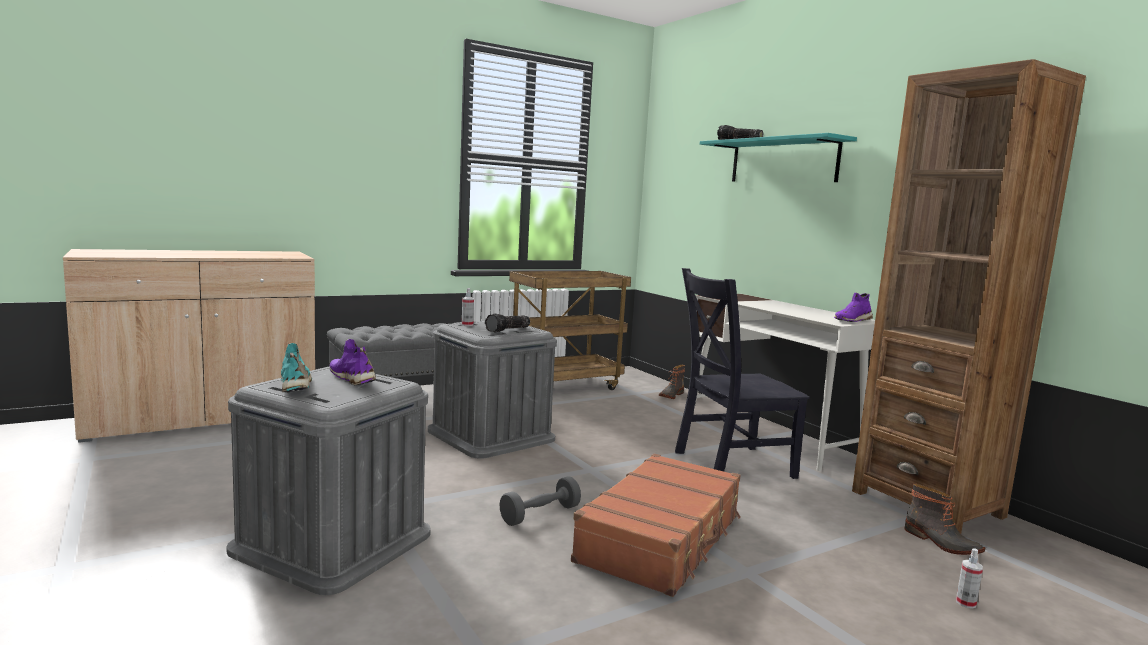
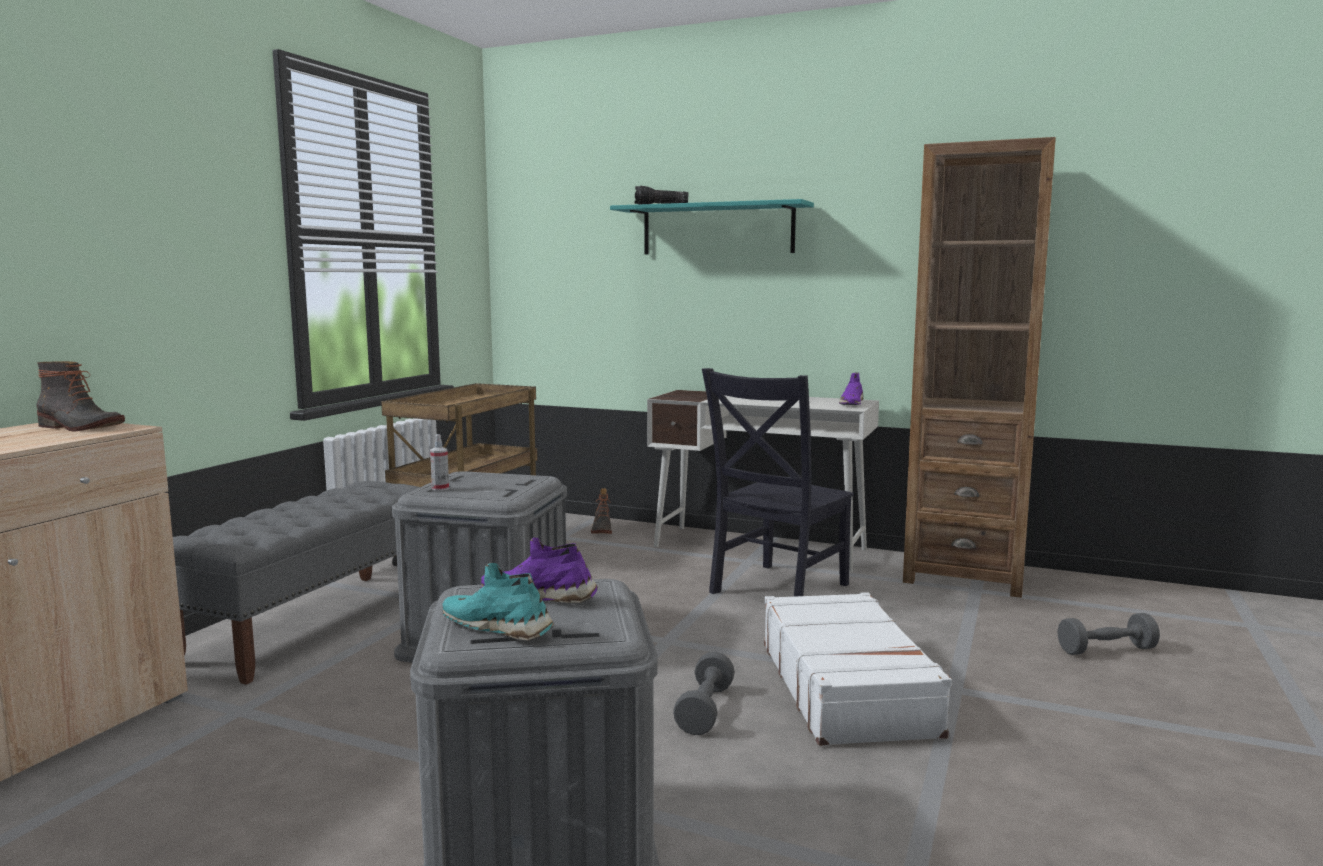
camera: 35 degrees left, 0 degrees up
flashlight [485,314,530,333] -> none
brown suitcase [571,454,741,597] -> white suitcase [764,592,952,746]
boot [904,484,985,555] -> boot moved to [36,361,125,431]
spray bottle [956,548,983,609] -> grey dumbbell [1058,613,1160,655]

